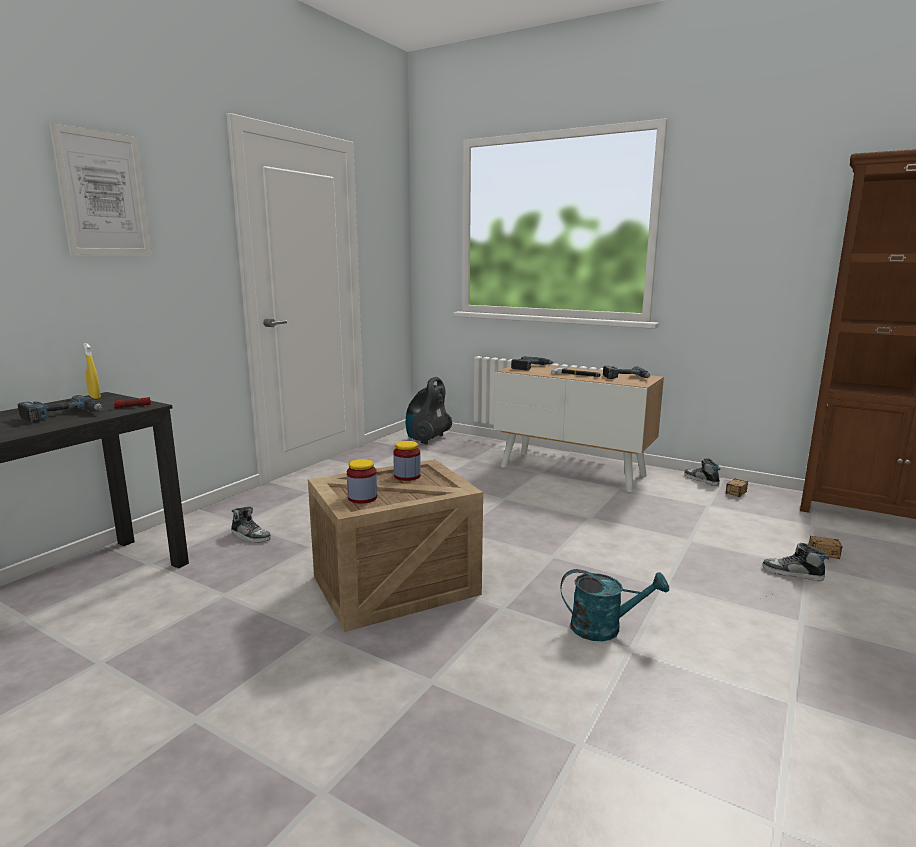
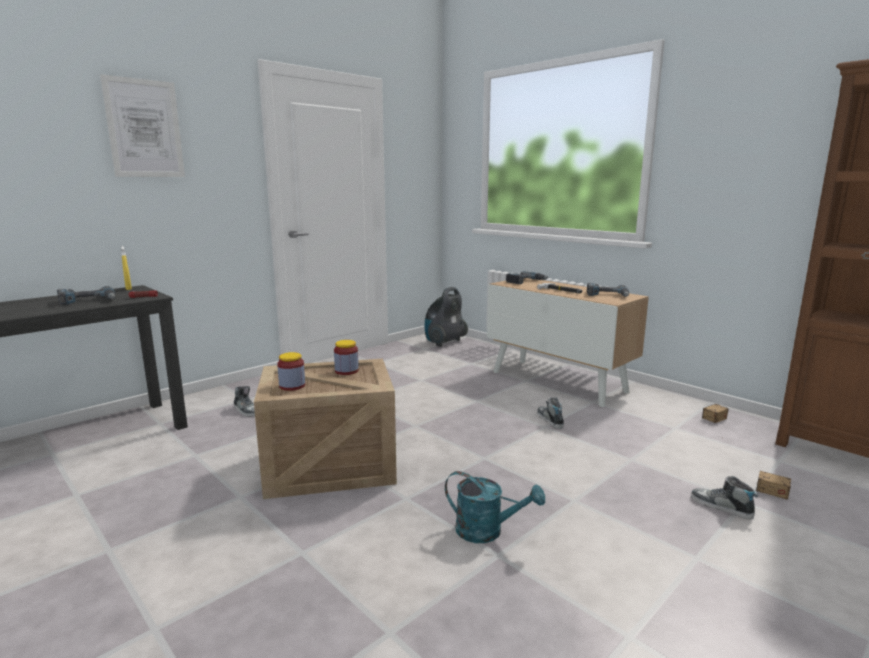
camera: 15 degrees right, 0 degrees up
shoe [684,458,720,486] -> shoe moved to [537,397,564,429]

